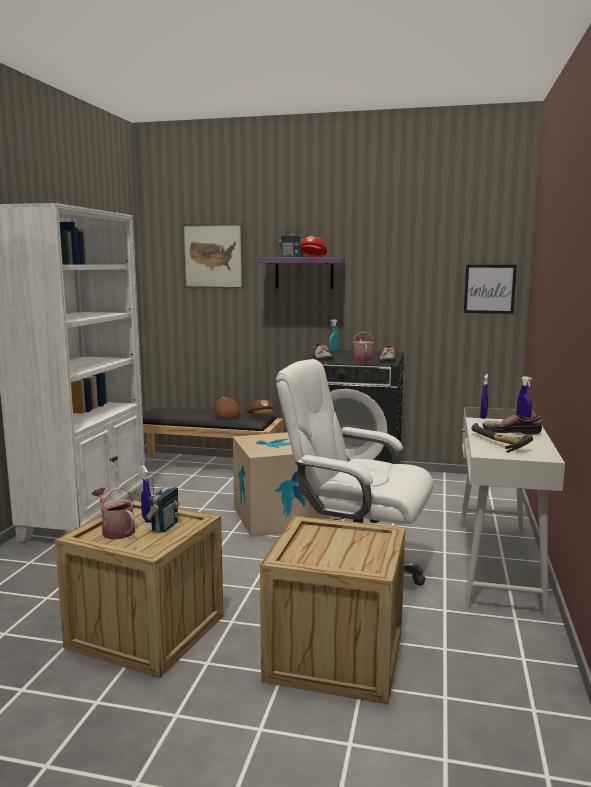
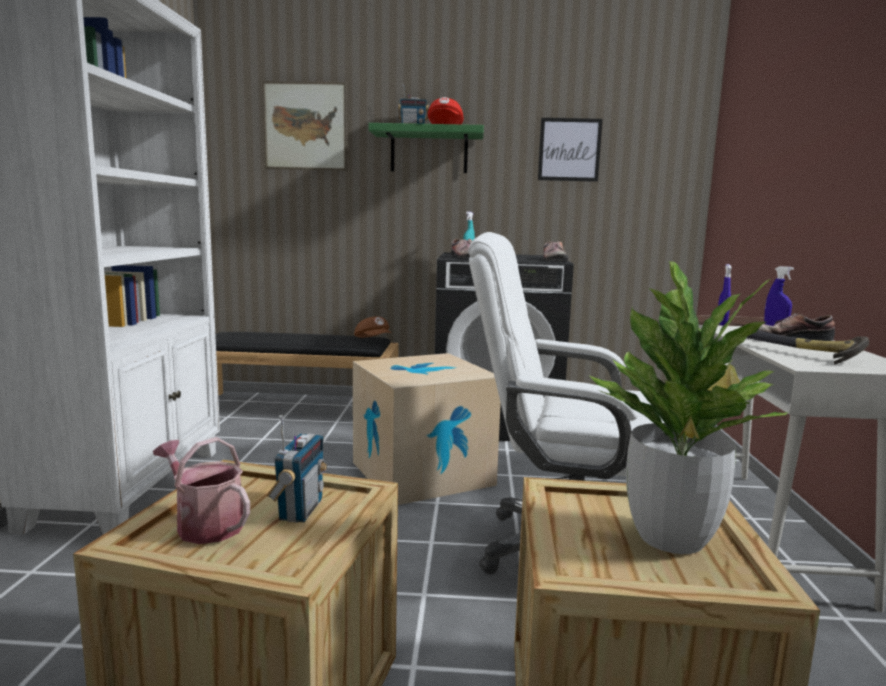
camera: 10 degrees left, 0 degrees up
blue spray bottle [141,465,151,523] -> none
brown cap [214,397,240,420] -> none
purple shelf [255,257,345,289] -> green shelf [368,123,484,173]
watering can [353,332,374,362] -> none
picture [464,265,517,314] -> picture moved to [538,118,603,182]
none -> potted plant [588,261,788,554]

